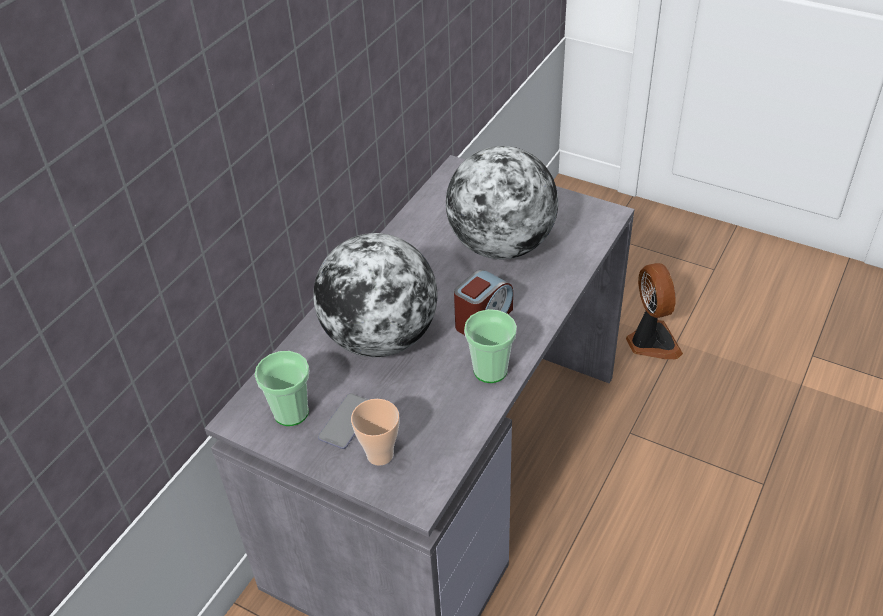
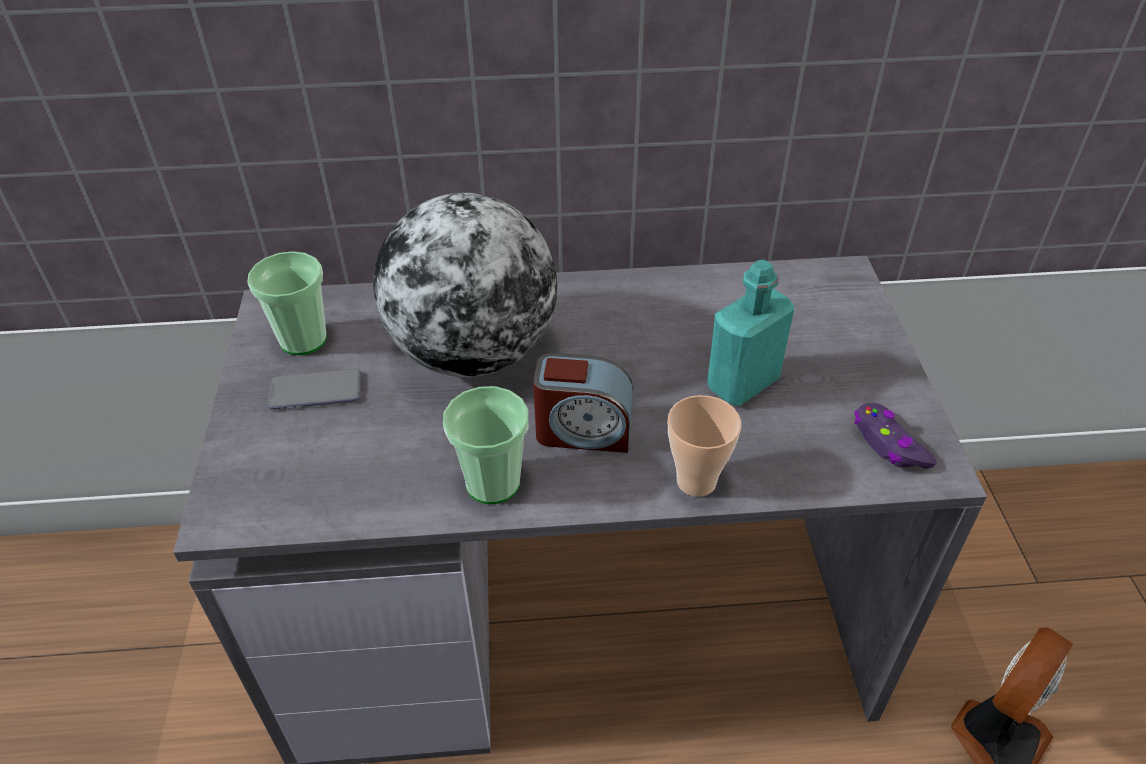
camera: 55 degrees right, 0 degrees up
cup [351,399,399,466] -> cup moved to [668,395,741,497]
globe [446,146,558,259] -> turquoise bottle [707,260,794,406]
none -> purple game controller [855,403,937,469]

